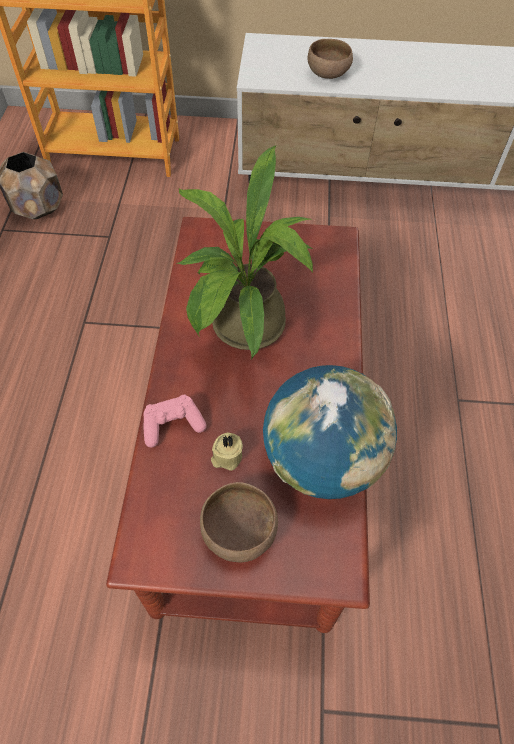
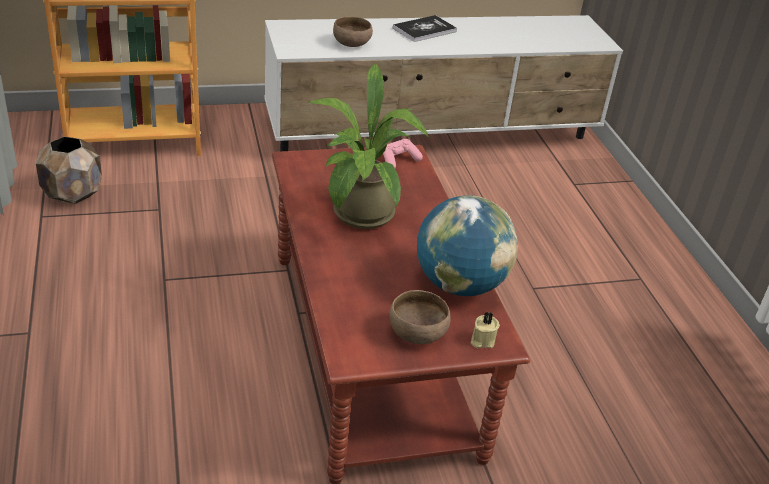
camera: 20 degrees left, 20 degrees down
pink game controller [143,394,206,448] -> pink game controller moved to [382,139,423,168]
beige candle [211,433,243,471] -> beige candle moved to [471,312,500,348]
none -> book [393,15,457,42]

